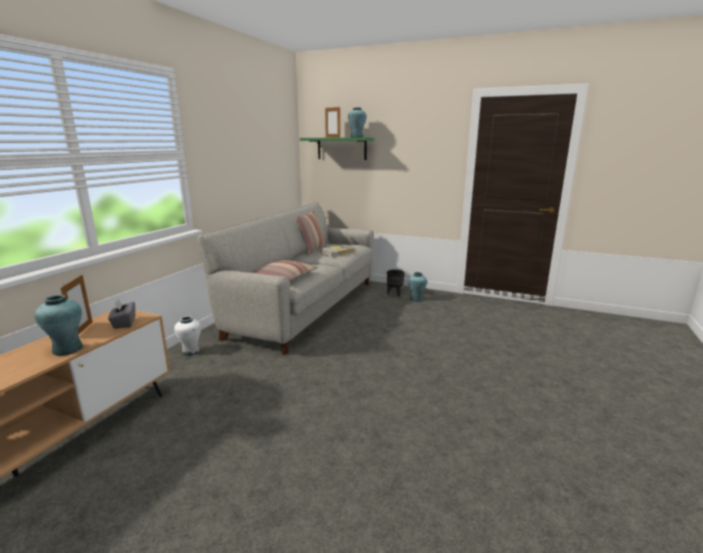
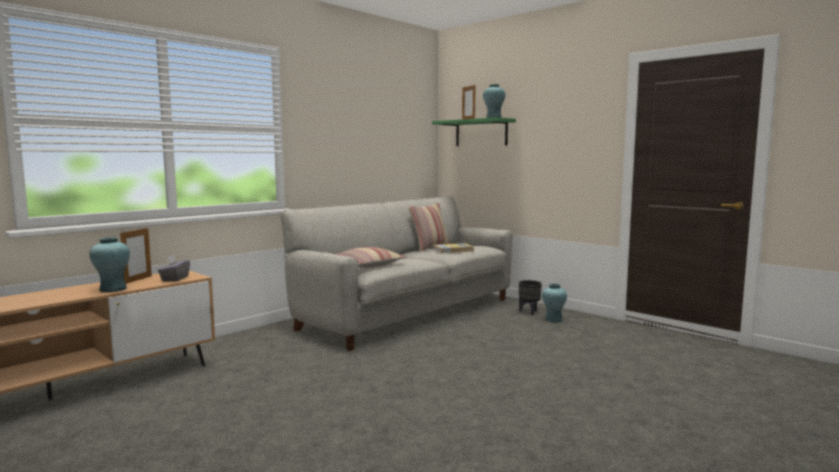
camera: 20 degrees right, 10 degrees down
white vase [174,316,201,355] -> none

